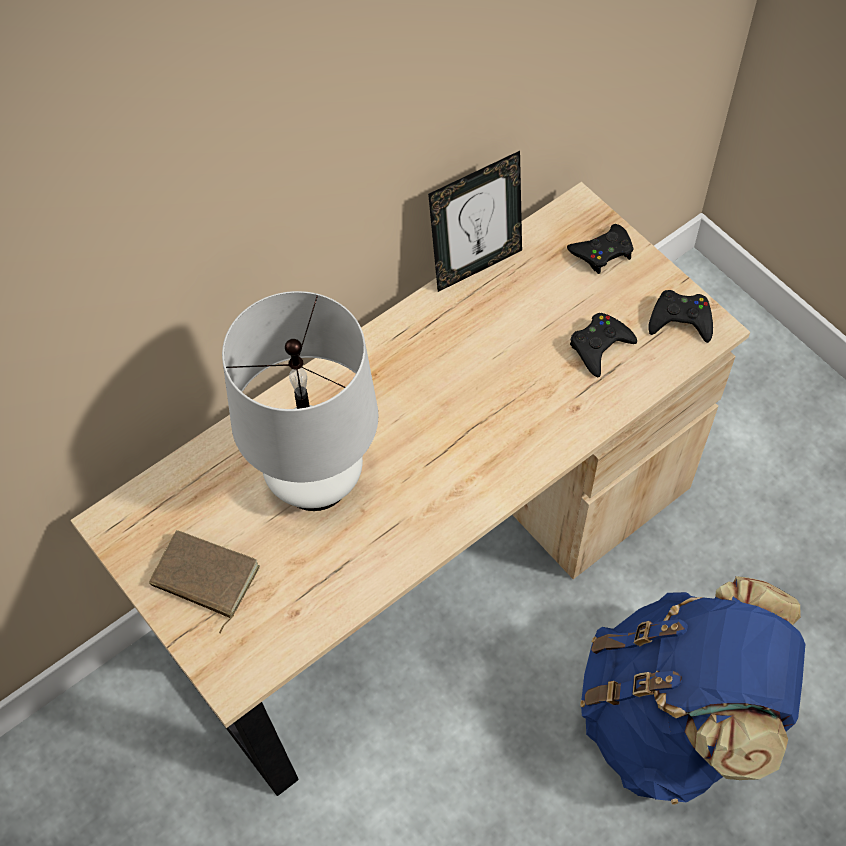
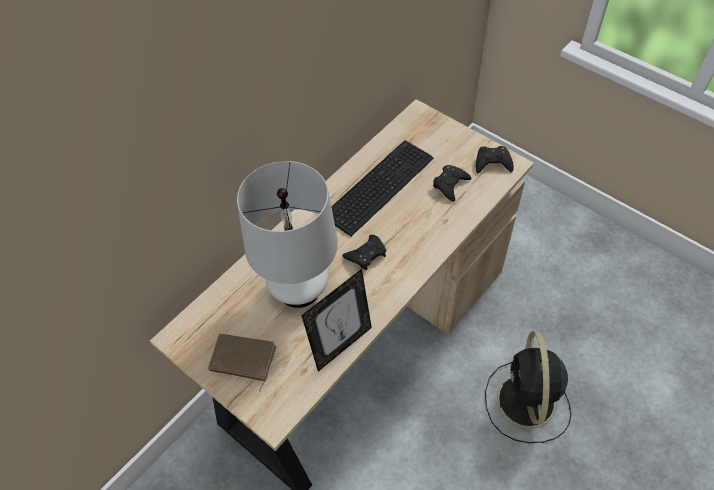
camera: 10 degrees left, 5 degrees down
picture frame [428,151,522,292] -> picture frame moved to [301,269,372,372]
black game controller [567,224,634,274] -> black game controller moved to [343,235,386,270]
blue backpack [580,576,805,804] -> black fan [485,331,571,443]
none -> keyboard [331,141,433,237]

